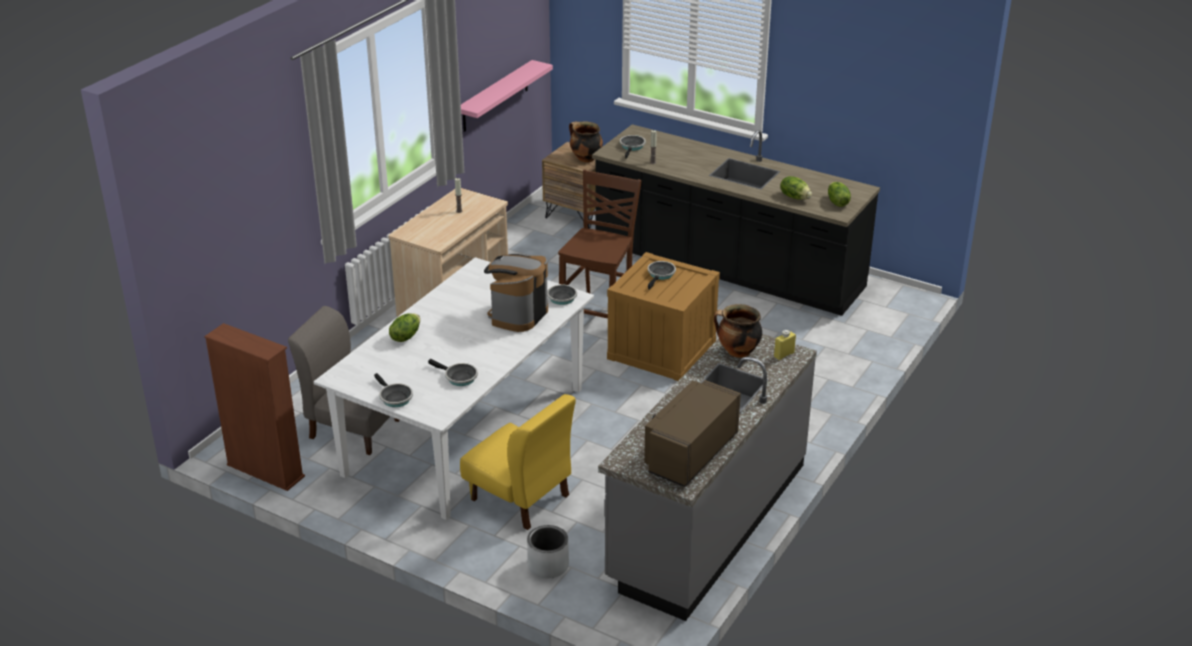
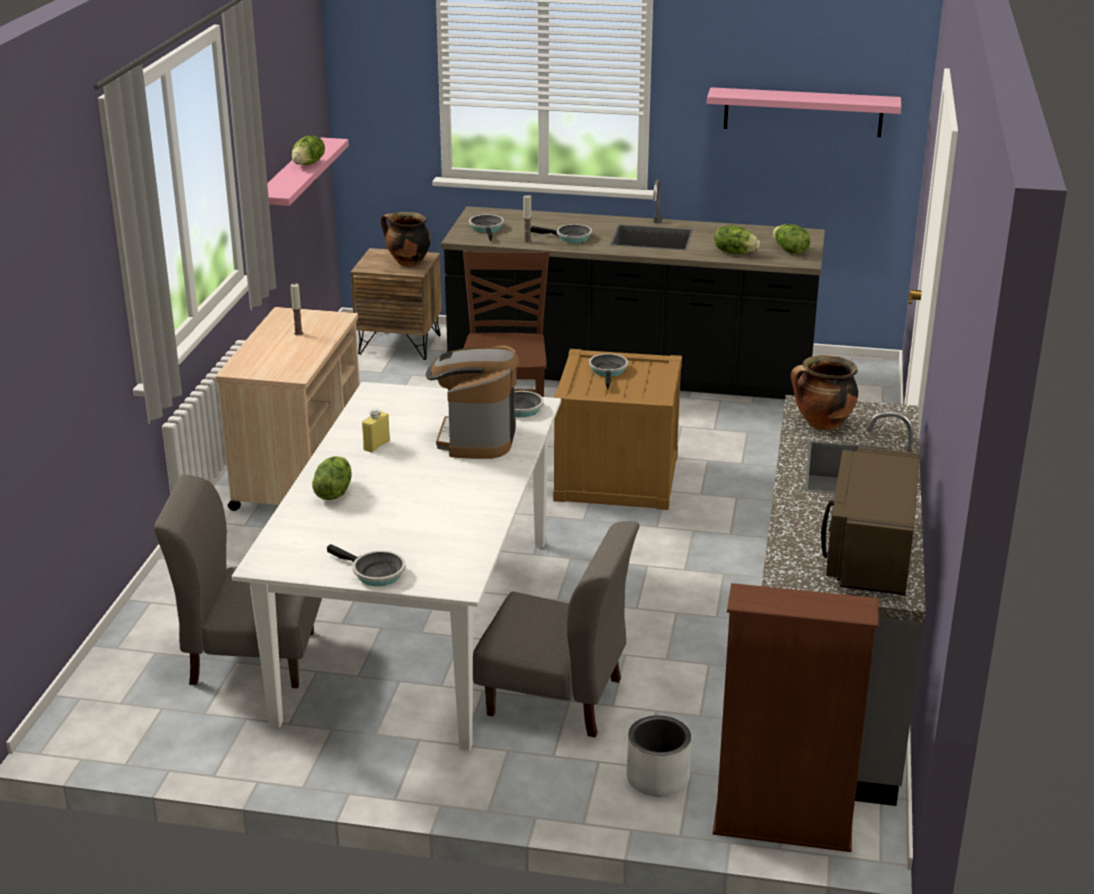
camera: 20 degrees left, 5 degrees down
brown bookcase [204,323,305,491] -> brown bookcase moved to [713,583,879,852]
frying pan [428,359,478,386] -> frying pan moved to [531,224,592,243]
yellow chair [460,394,576,530] -> grey chair [473,521,640,738]
yellow bottle [774,330,796,360] -> yellow bottle moved to [362,409,390,452]
none -> lettuce [292,136,325,165]
none -> pink shelf [707,87,901,137]

